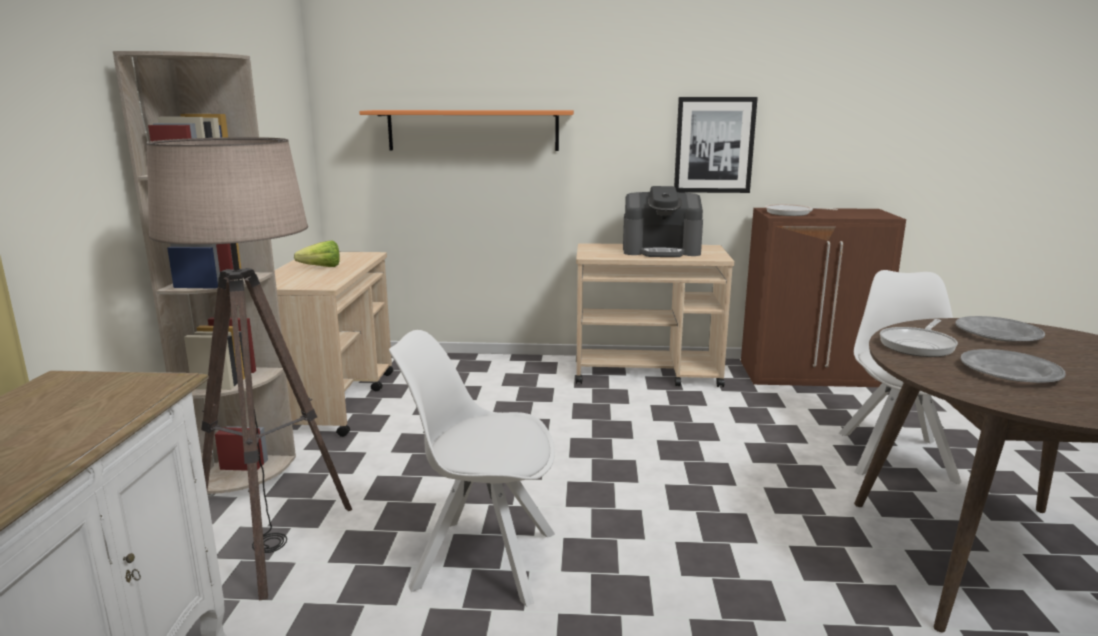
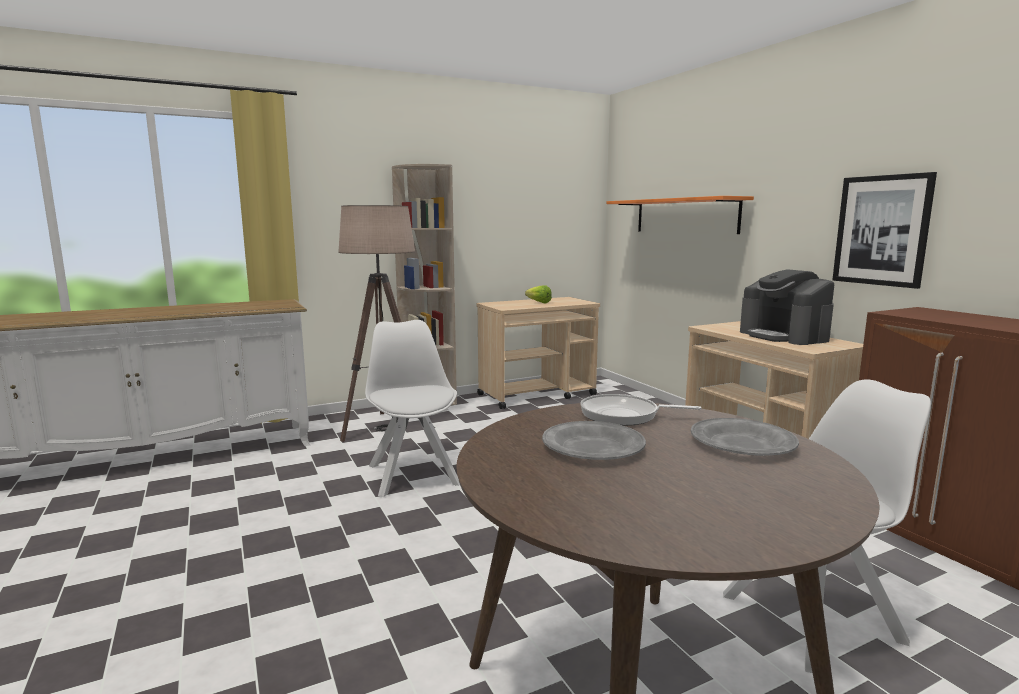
camera: 60 degrees right, 5 degrees down
frying pan [765,204,838,216] -> none

